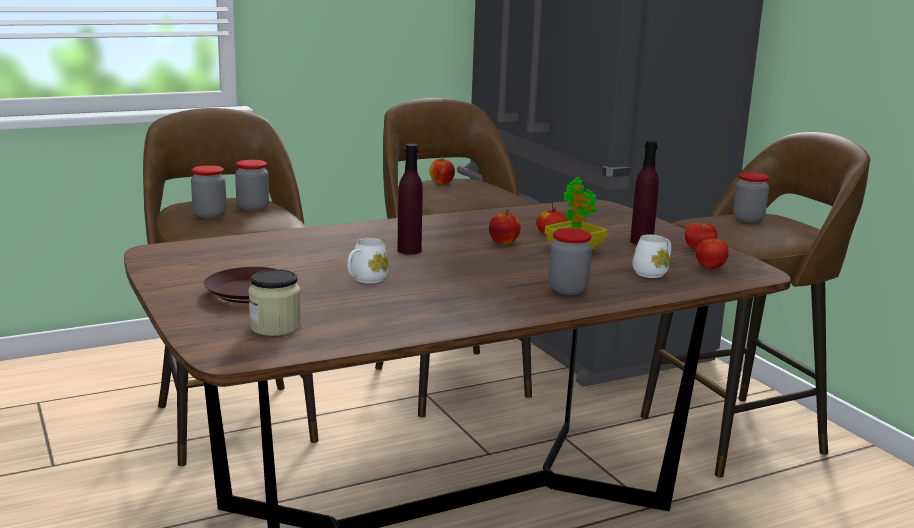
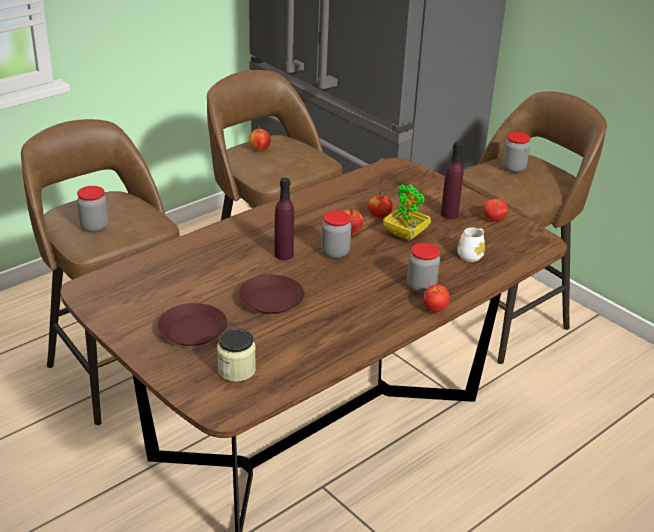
camera: 15 degrees left, 15 degrees up
jar [235,160,269,211] -> jar moved to [321,210,351,259]
white mug [347,238,389,284] -> brown plate [239,275,305,314]
tomato [696,238,728,269] -> tomato moved to [423,285,450,312]

